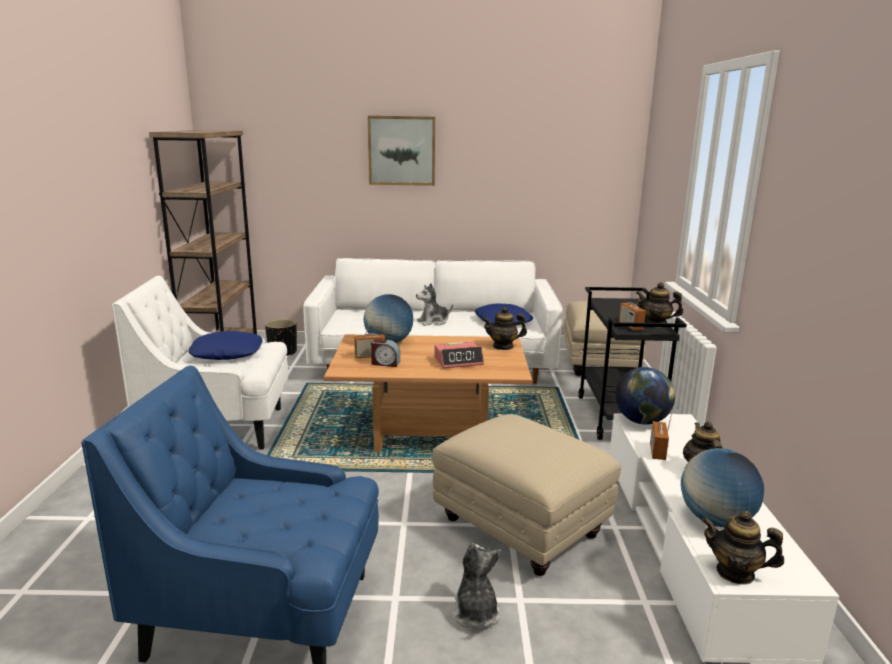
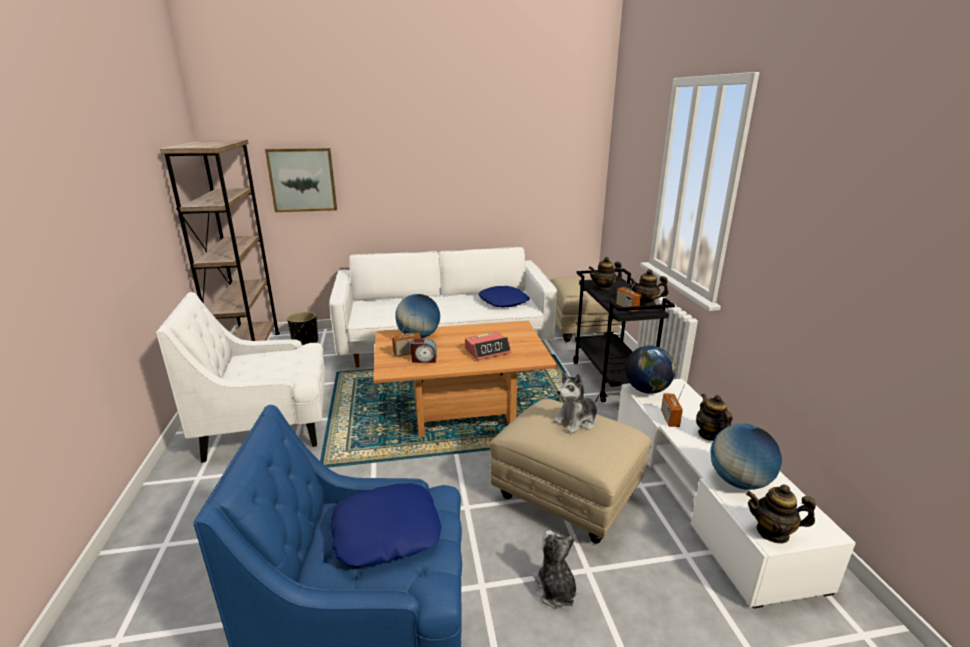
camera: 10 degrees left, 5 degrees up
blue pillow [188,331,263,360] -> blue pillow moved to [330,483,442,566]
picture [368,116,435,186] -> picture moved to [265,148,337,212]
plush toy [416,283,453,326] -> plush toy moved to [553,372,600,434]
teapot [482,307,527,350] -> teapot moved to [589,257,622,292]

